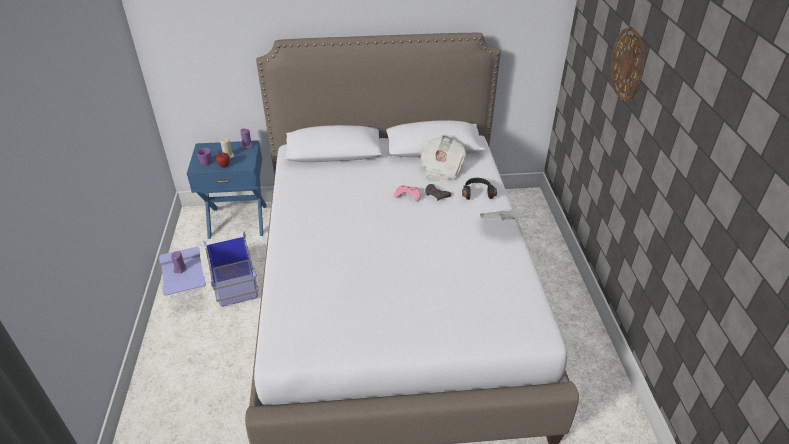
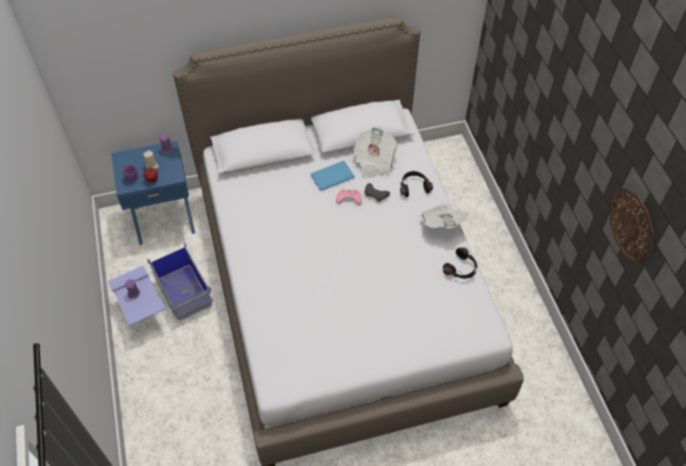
camera: 10 degrees left, 15 degrees up
wall clock [611,27,644,100] -> wall clock moved to [610,188,653,263]
none -> blue book [311,161,355,191]
none -> black headphones [443,247,477,279]

